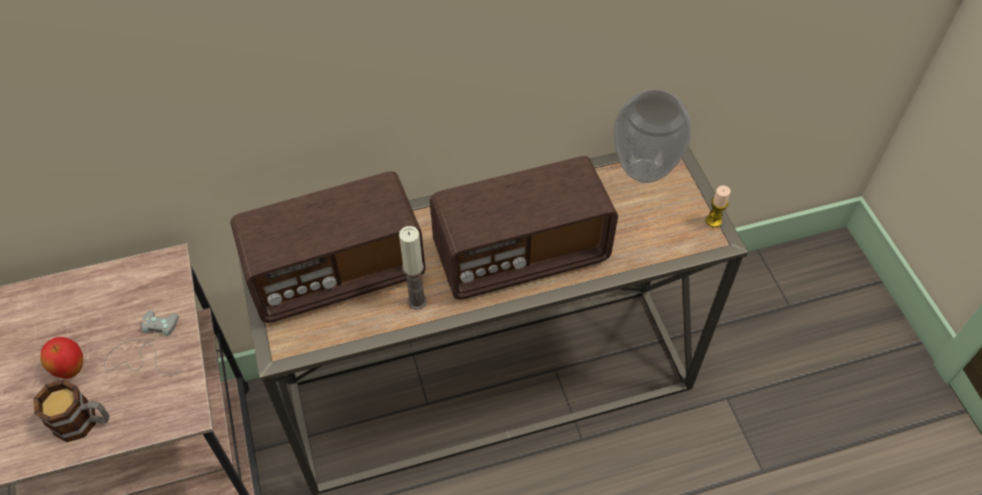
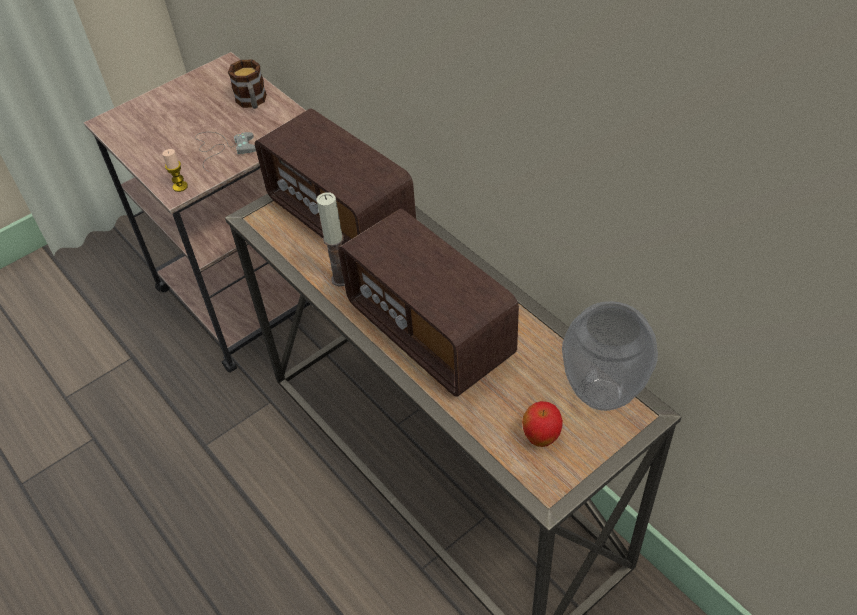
camera: 70 degrees right, 5 degrees down
mug [34,380,109,442] -> mug moved to [228,60,267,109]
apple [40,337,83,379] -> apple moved to [522,401,563,447]
candle [706,186,731,227] -> candle moved to [162,149,188,192]

